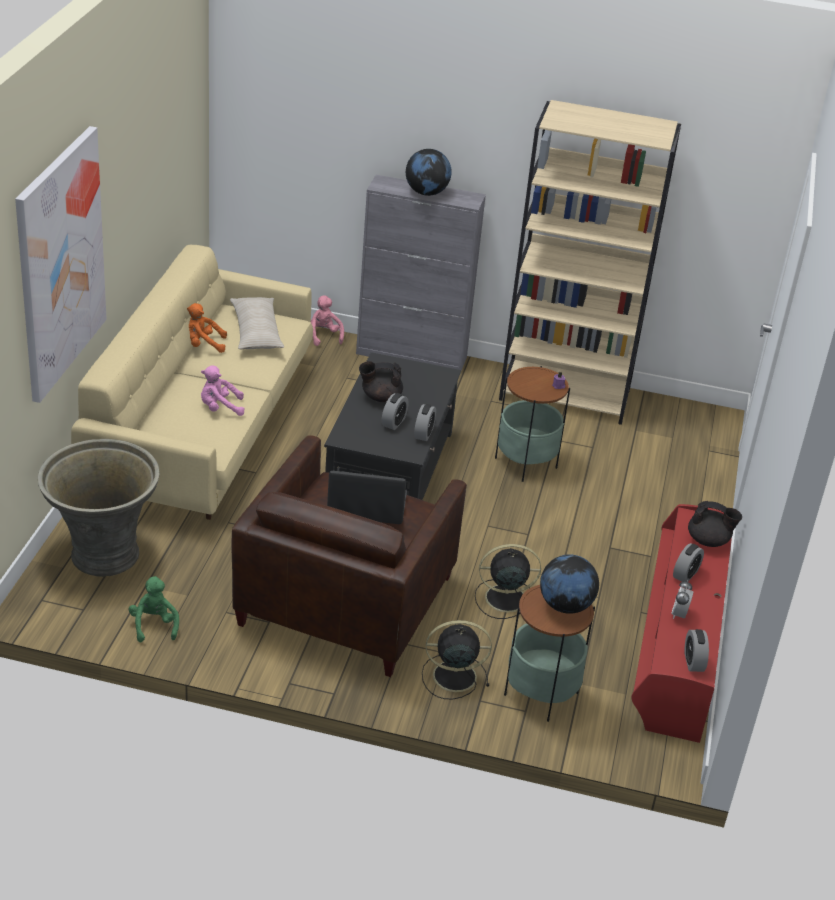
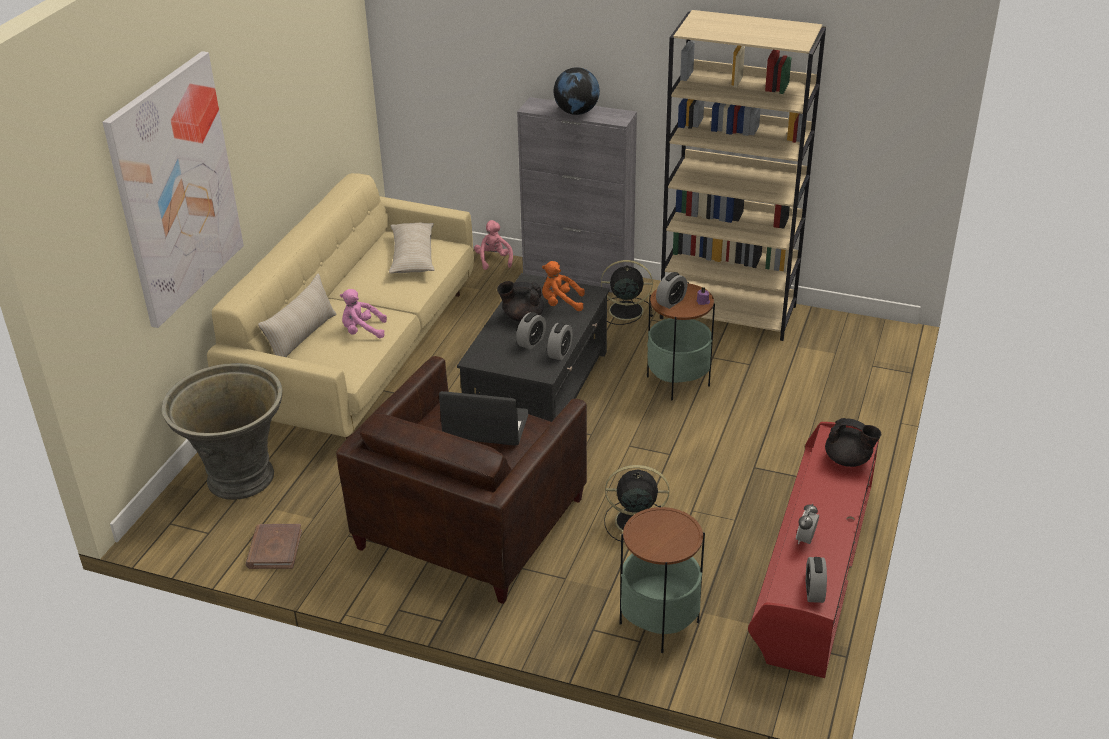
camera: 10 degrees right, 0 degrees up
green plush toy [128,576,179,642] -> brown book [246,524,302,569]
orange plush toy [187,303,227,353] -> orange plush toy moved to [542,261,585,311]
black fan [422,620,492,699] -> black fan moved to [601,260,653,325]
globe [540,554,599,614] -> none
alarm clock [673,543,704,582] -> alarm clock moved to [656,272,687,309]
none -> beige pillow [258,273,337,357]

